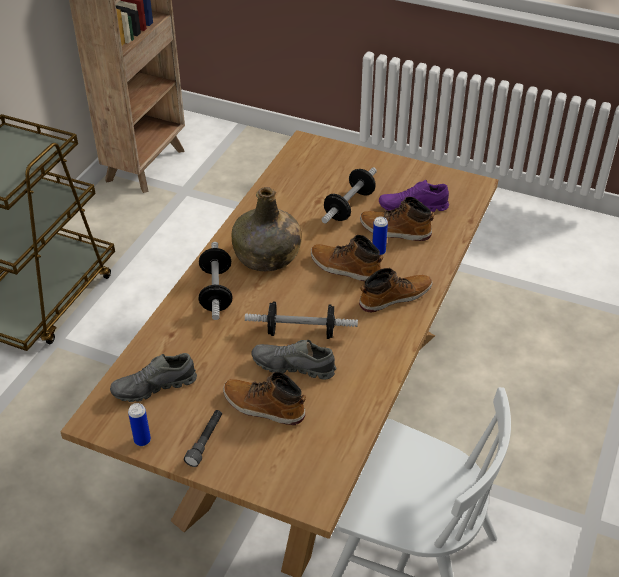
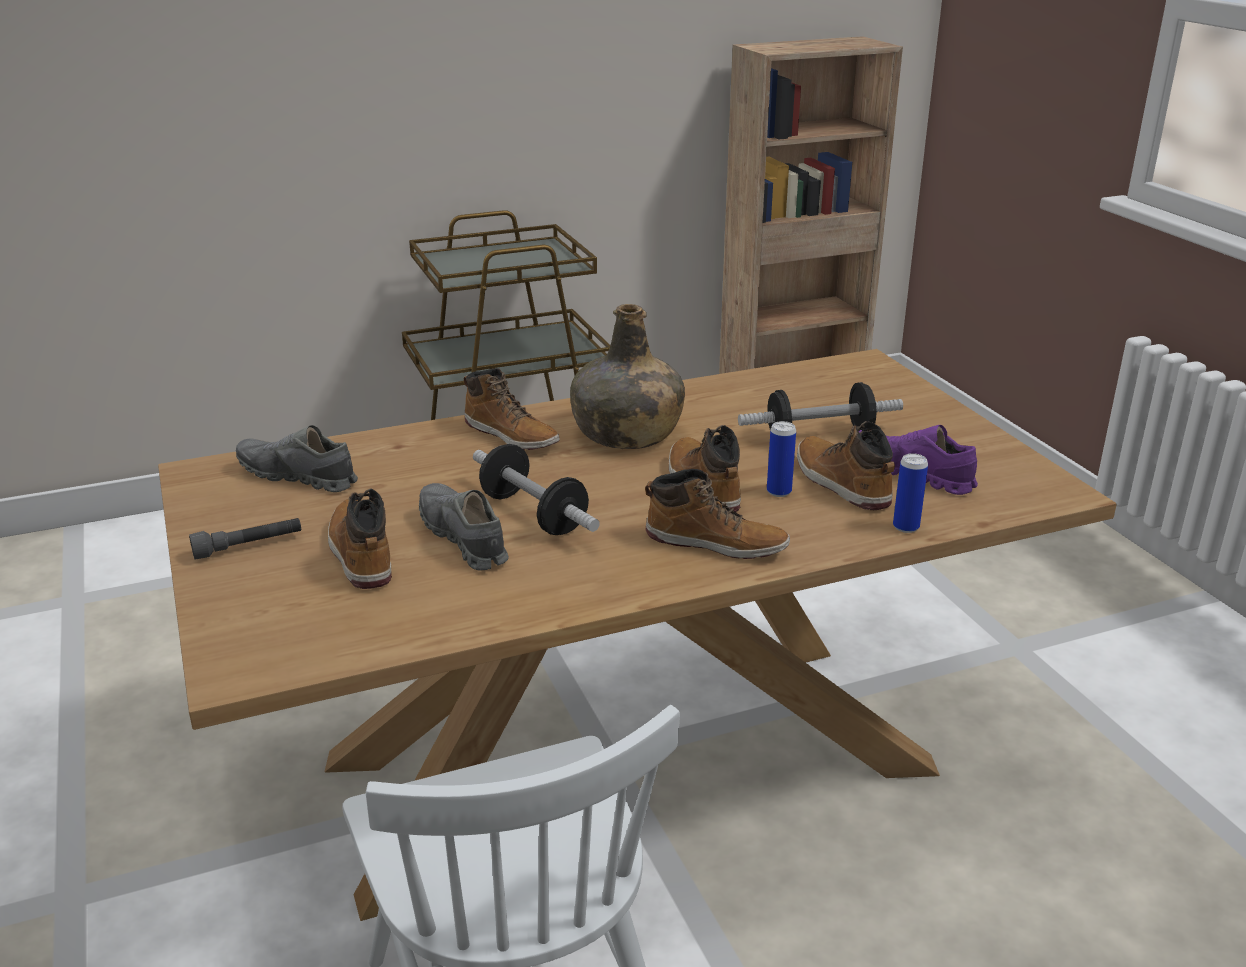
camera: 45 degrees right, 15 degrees down
can [128,403,151,446] -> can moved to [893,453,928,533]
dumbbell [199,242,233,320] -> boot [464,368,559,450]

